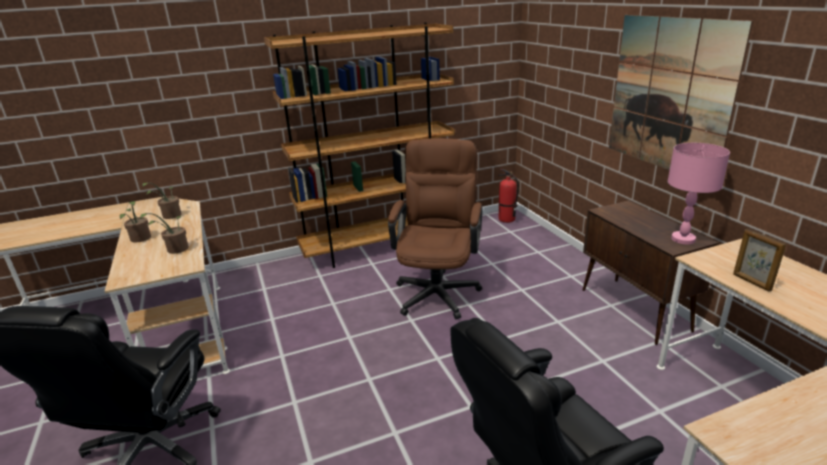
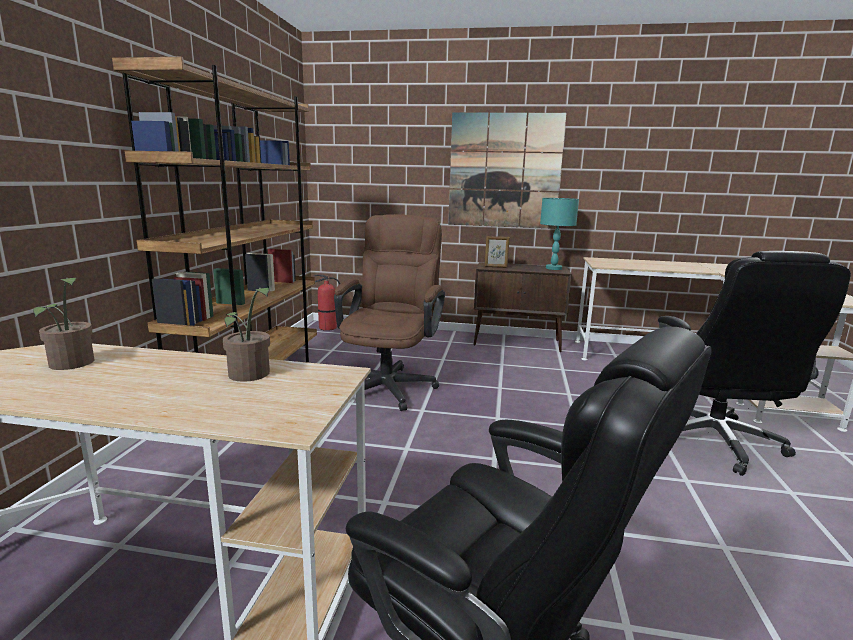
camera: 60 degrees left, 10 degrees down
potted plant [120,201,151,242] -> none
brown office chair [388,138,483,319] -> brown office chair turned 60 degrees clockwise [334,214,445,411]
pink table lamp [667,143,730,245] -> turquoise table lamp [540,198,579,270]
picture frame [733,229,786,292] -> picture frame moved to [485,236,510,268]

